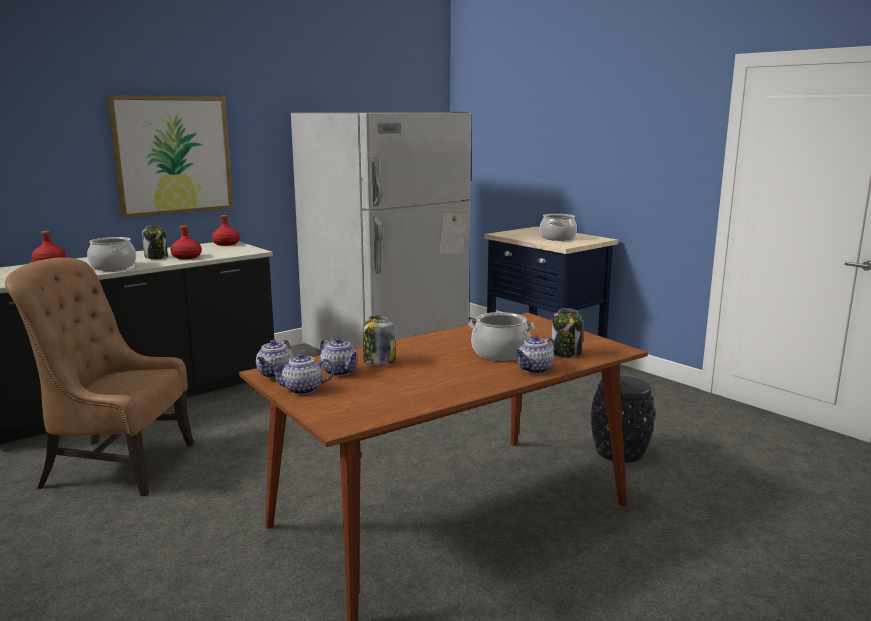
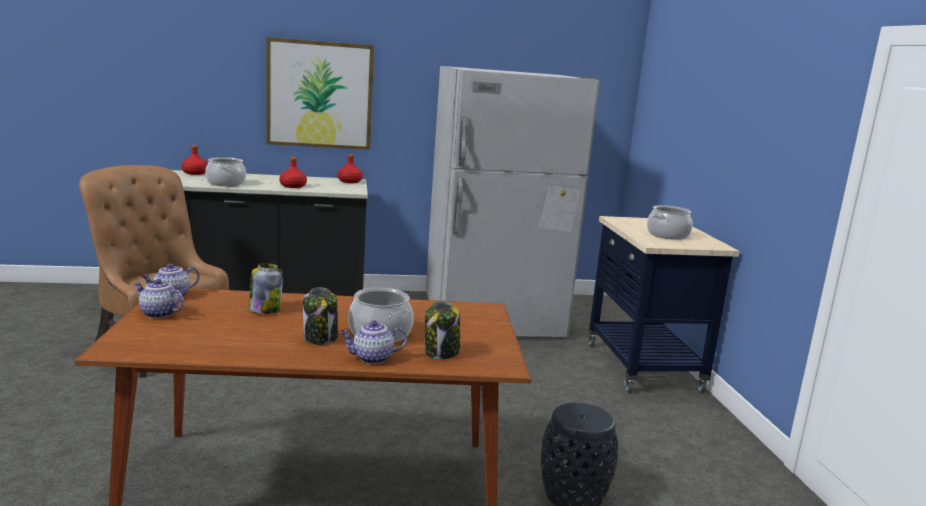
camera: 30 degrees right, 0 degrees up
jar [142,225,168,259] -> jar moved to [303,287,338,345]
teapot [320,338,358,376] -> none

